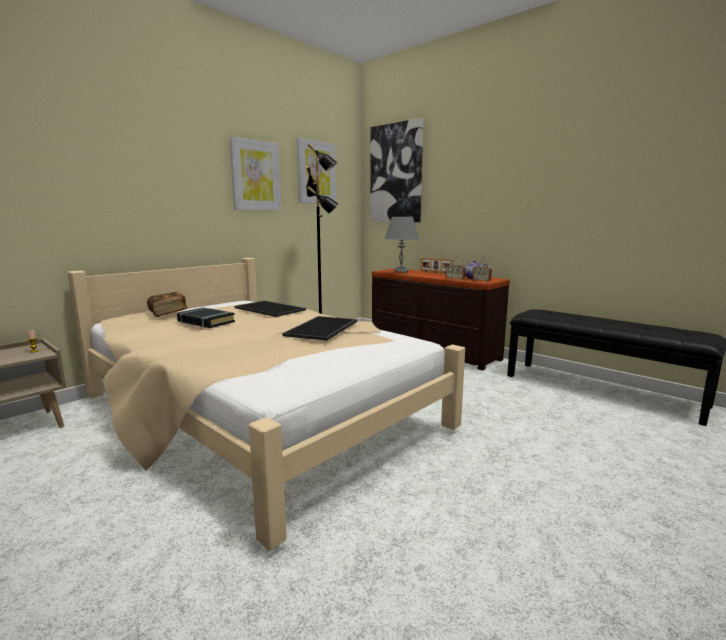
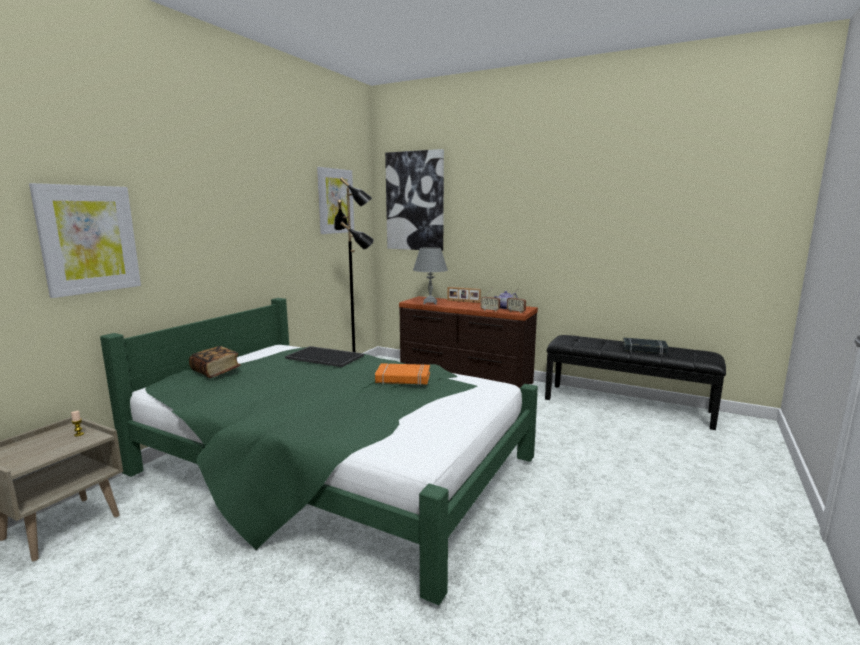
camera: 15 degrees left, 0 degrees up
beige bed [68,258,465,551] -> green bed [100,298,538,605]
black book [177,307,235,328] -> black book moved to [623,338,668,355]
picture [229,137,281,211] -> picture moved to [29,183,141,298]
tray [282,316,357,341] -> orange book [375,363,430,385]

